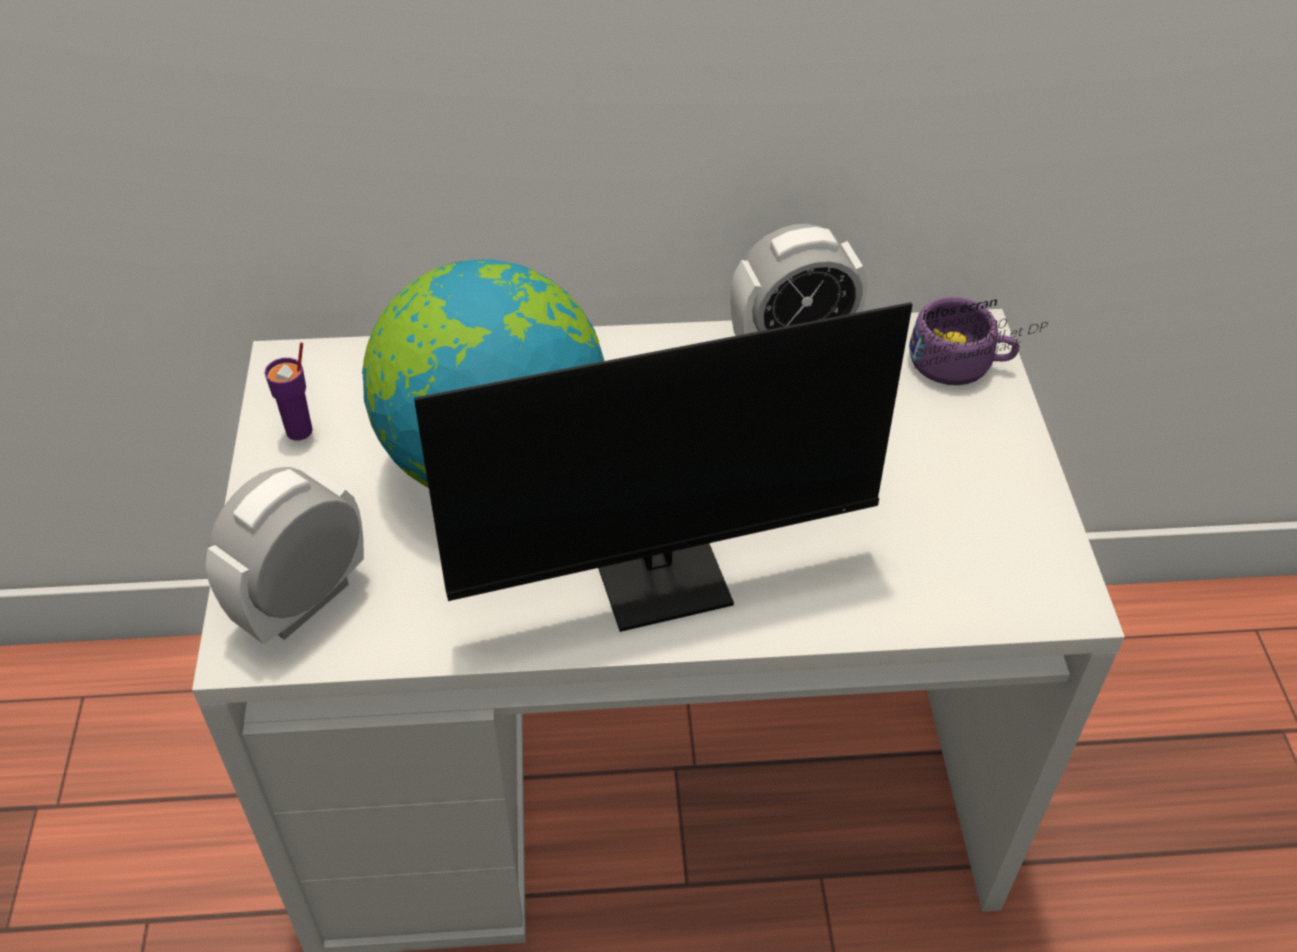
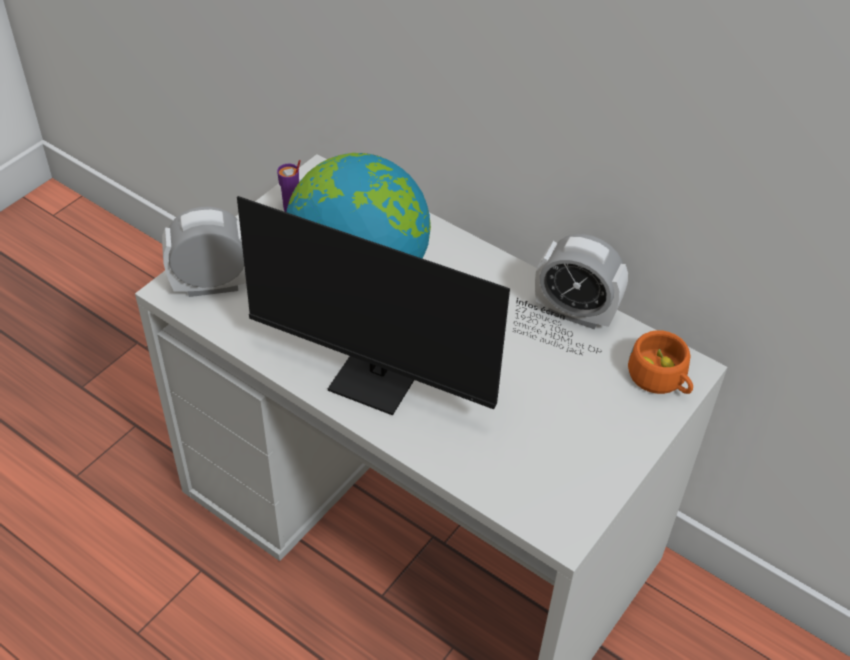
camera: 40 degrees right, 0 degrees up
purple cup [909,297,1019,385] -> orange cup [628,330,693,394]

